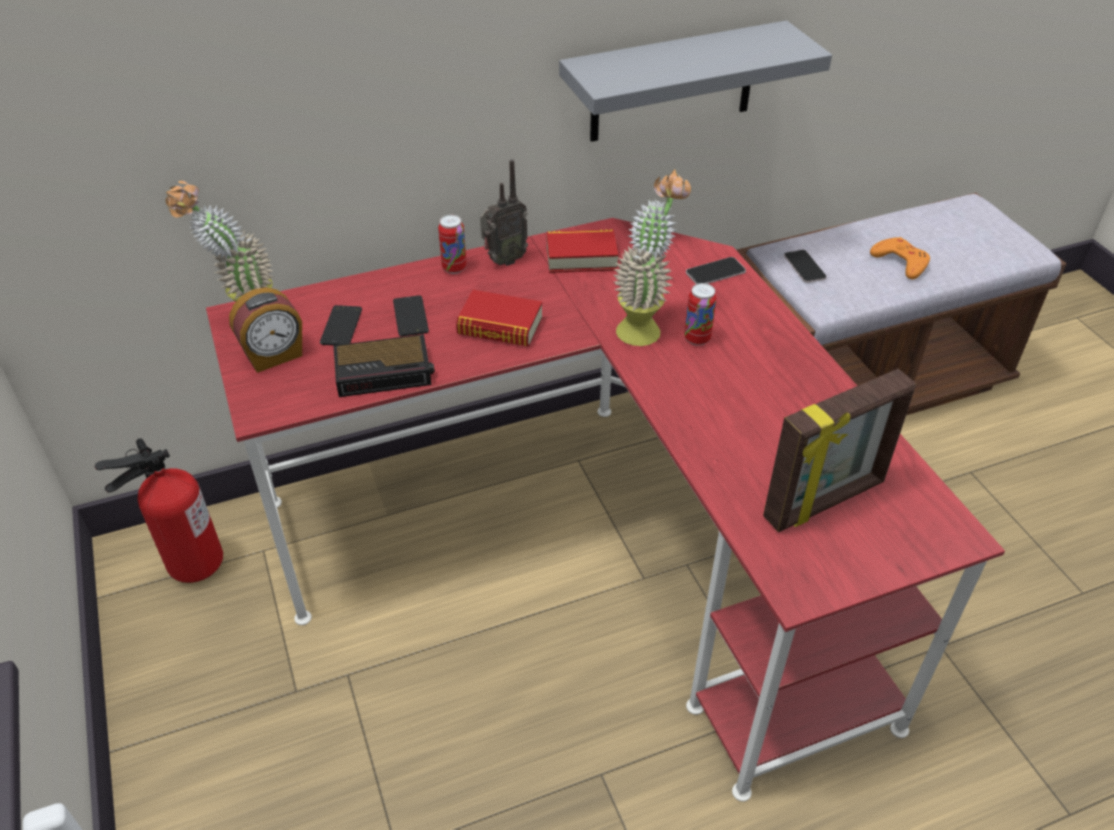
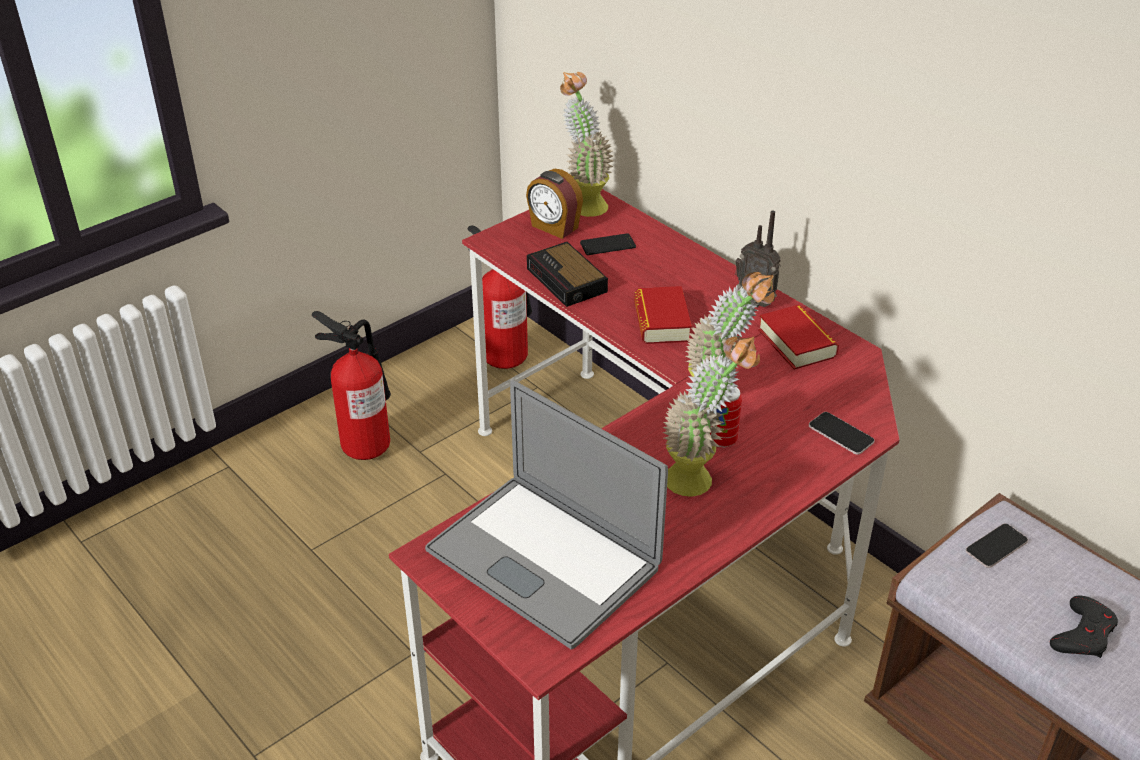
camera: 70 degrees right, 5 degrees down
phone [393,295,429,337] -> none
can [438,215,467,274] -> none
grey shelf [559,20,832,142] -> none
picture frame [763,369,916,532] -> laptop [425,380,668,649]
orange game controller [870,237,930,279] -> black game controller [1050,596,1118,658]
none -> fire extinguisher [312,311,391,460]
none -> potted plant [662,336,760,497]

